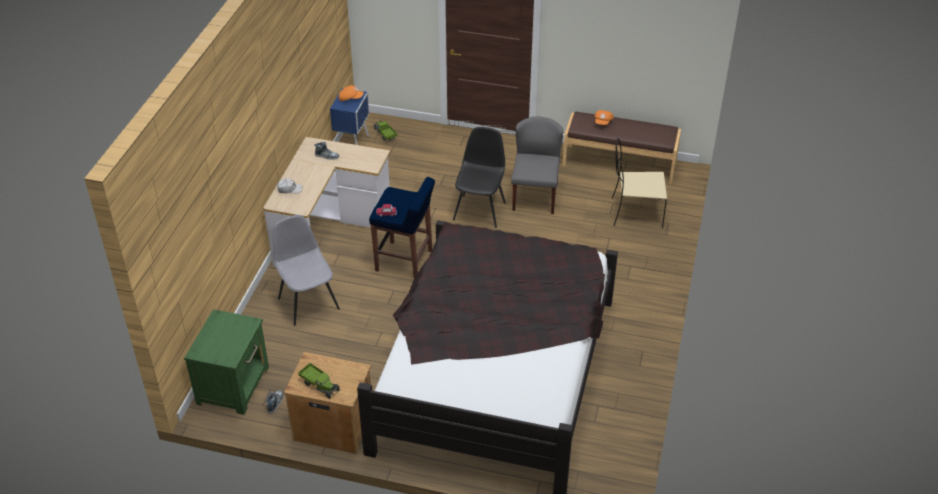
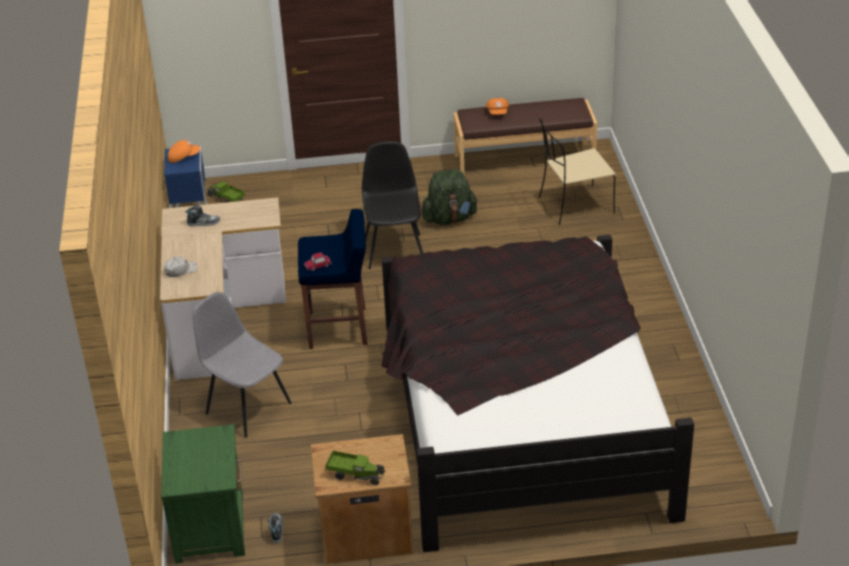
camera: 20 degrees left, 5 degrees down
grey chair [511,116,563,214] -> green backpack [422,169,478,225]

